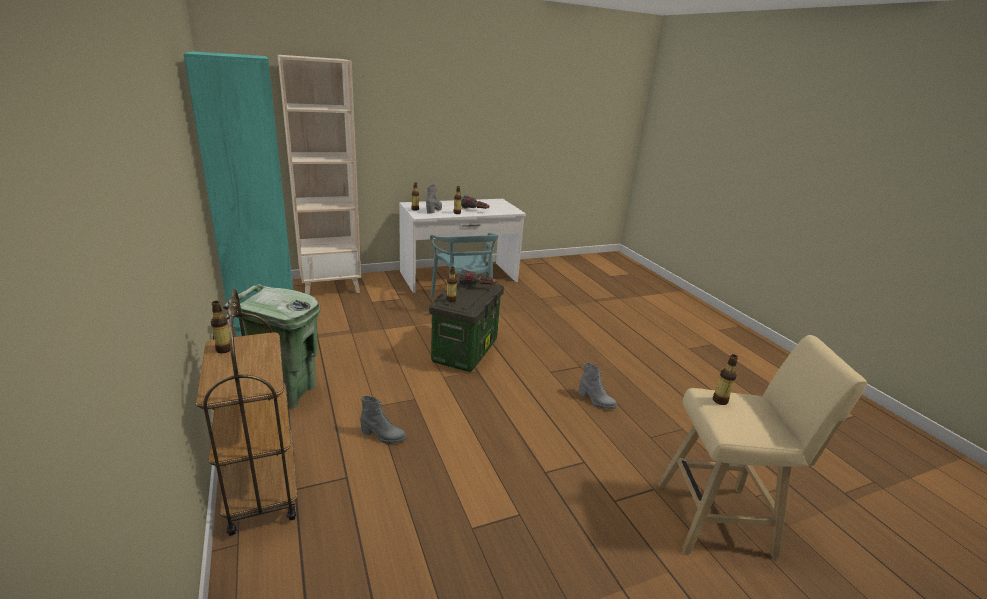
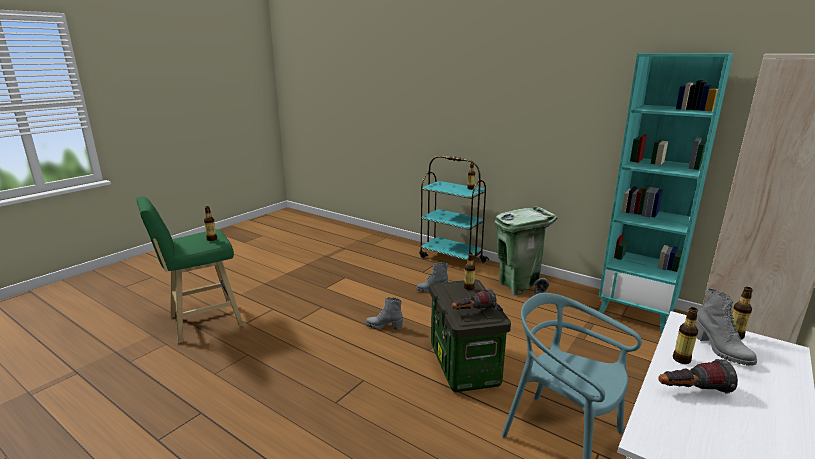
camera: 150 degrees right, 5 degrees down
brown cart [196,289,298,536] -> turquoise cart [419,156,489,263]
grey boot [578,363,617,409] -> grey boot moved to [365,297,403,330]
beige stool [658,335,867,559] -> green stool [137,196,244,344]

